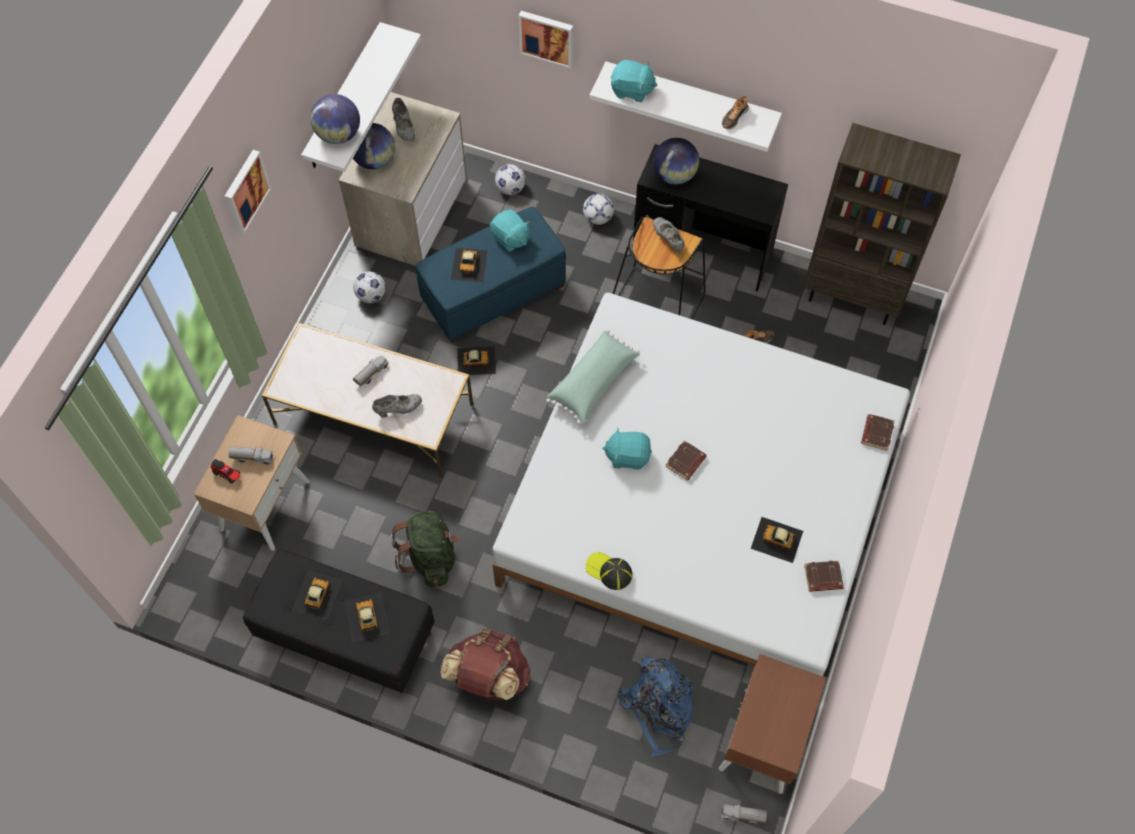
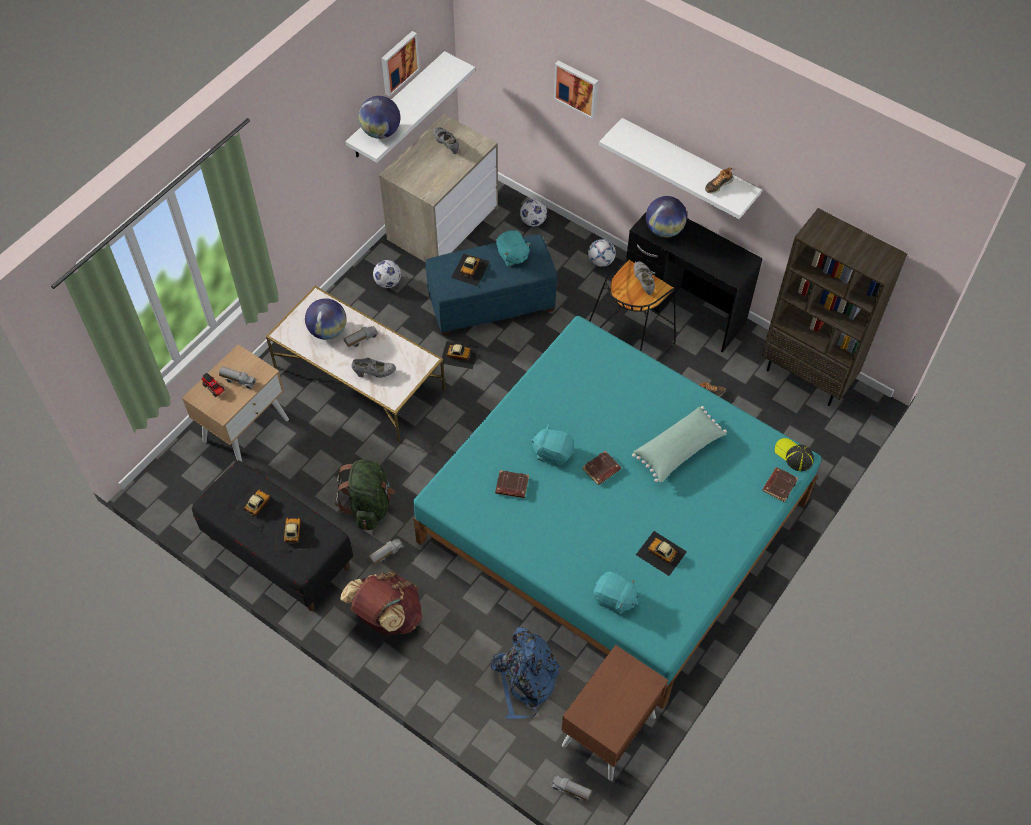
camera: 15 degrees right, 5 degrees down
picture [225,150,271,234] -> picture moved to [381,31,420,96]
globe [353,123,395,169] -> globe moved to [305,298,346,340]
grey shoe [392,98,415,141] -> grey shoe turned 150 degrees clockwise [433,127,459,154]
white bed [492,293,910,677] -> turquoise bed [413,316,822,709]
green pillow [546,329,640,424] -> green pillow moved to [632,406,727,482]
cap [586,552,632,590] -> cap moved to [775,438,814,471]
turquoise plush toy [611,60,658,102] -> turquoise plush toy moved to [594,572,638,615]
brown book [804,561,844,592] -> brown book moved to [495,470,529,498]
none -> toy truck [368,538,404,565]

